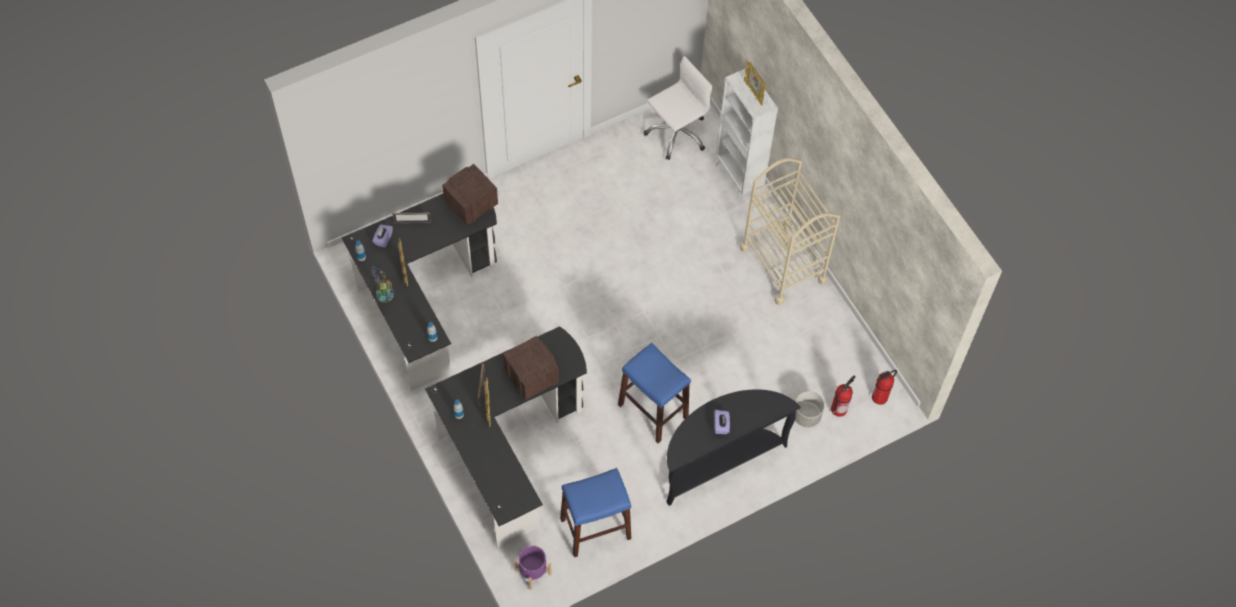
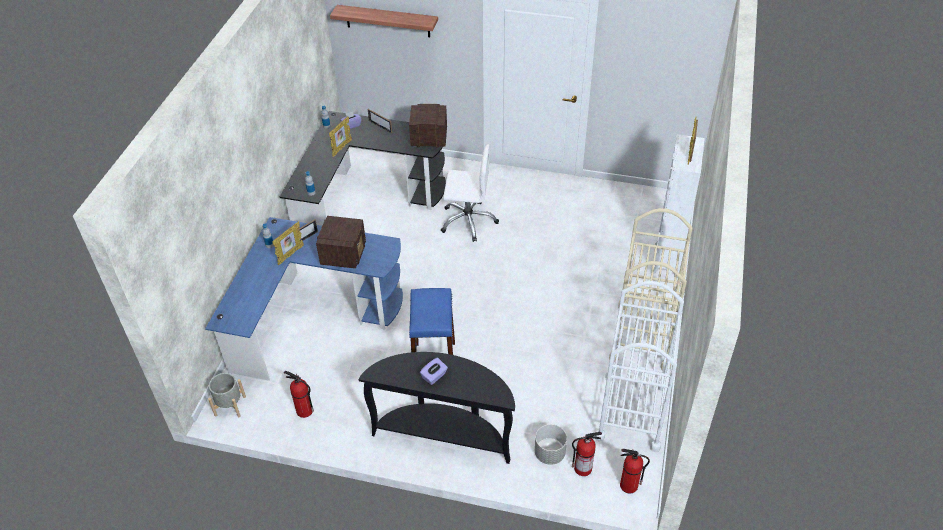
camera: 45 degrees right, 15 degrees down
table lamp [370,262,394,303] -> none
black desk [425,326,587,548] -> blue desk [205,217,403,381]
purple planter [514,545,552,590] -> grey planter [208,373,246,417]
blue stool [560,468,631,557] -> fire extinguisher [284,371,314,418]
white office chair [644,56,713,160] -> white office chair moved to [441,144,499,242]
none -> shelf [330,5,438,37]
none -> white cart [595,281,684,452]

